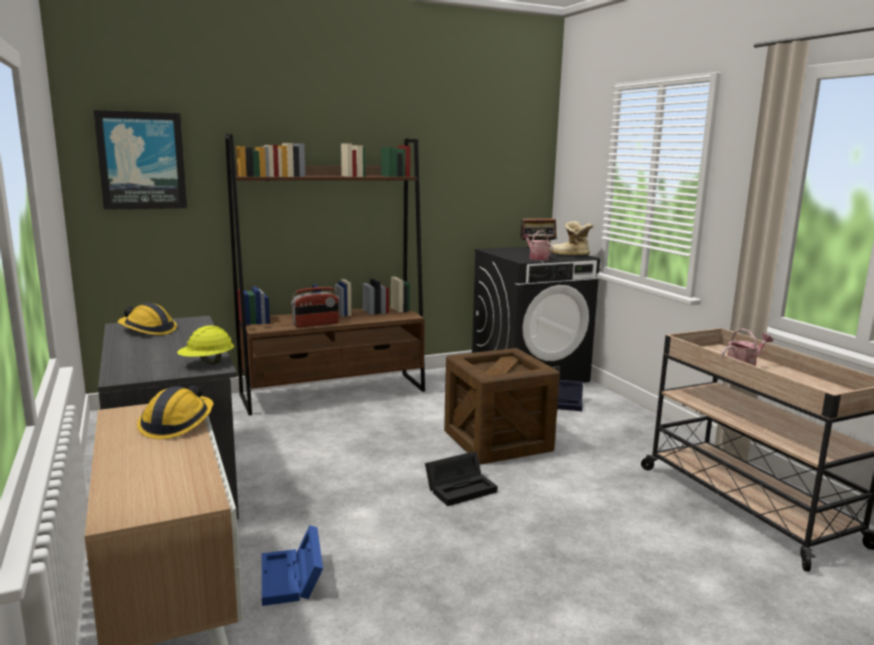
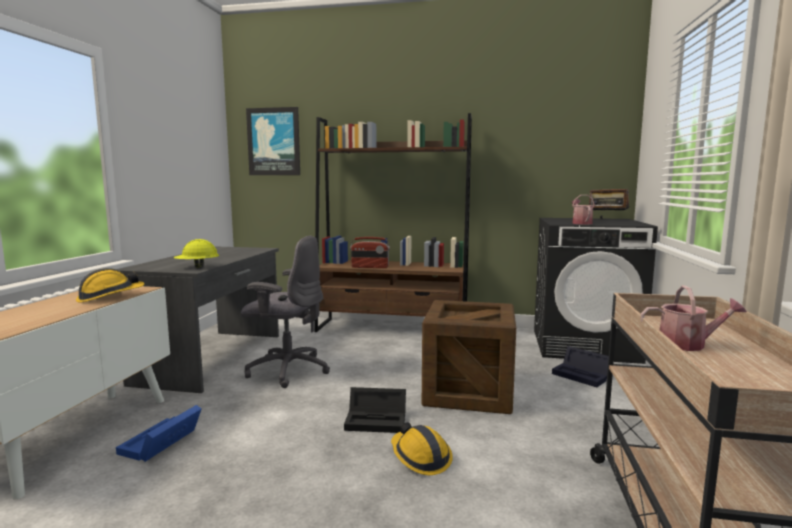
camera: 35 degrees right, 5 degrees down
hard hat [118,303,177,335] -> hard hat moved to [391,422,453,475]
boot [549,221,593,255] -> none
none -> grey office chair [241,236,330,388]

